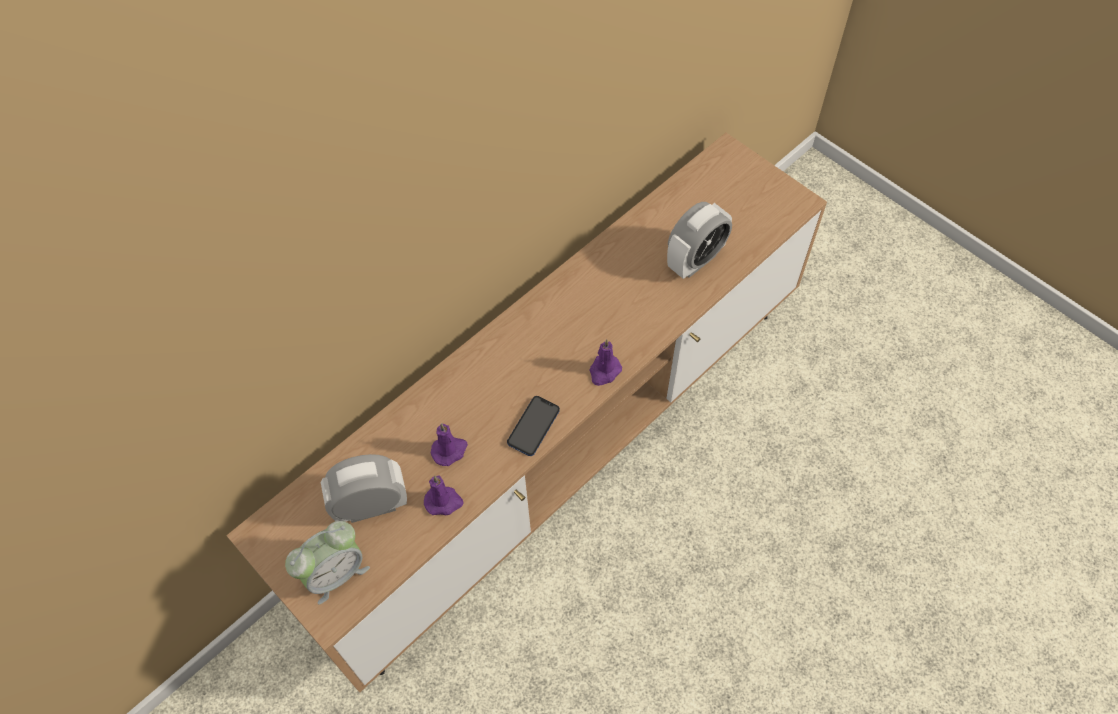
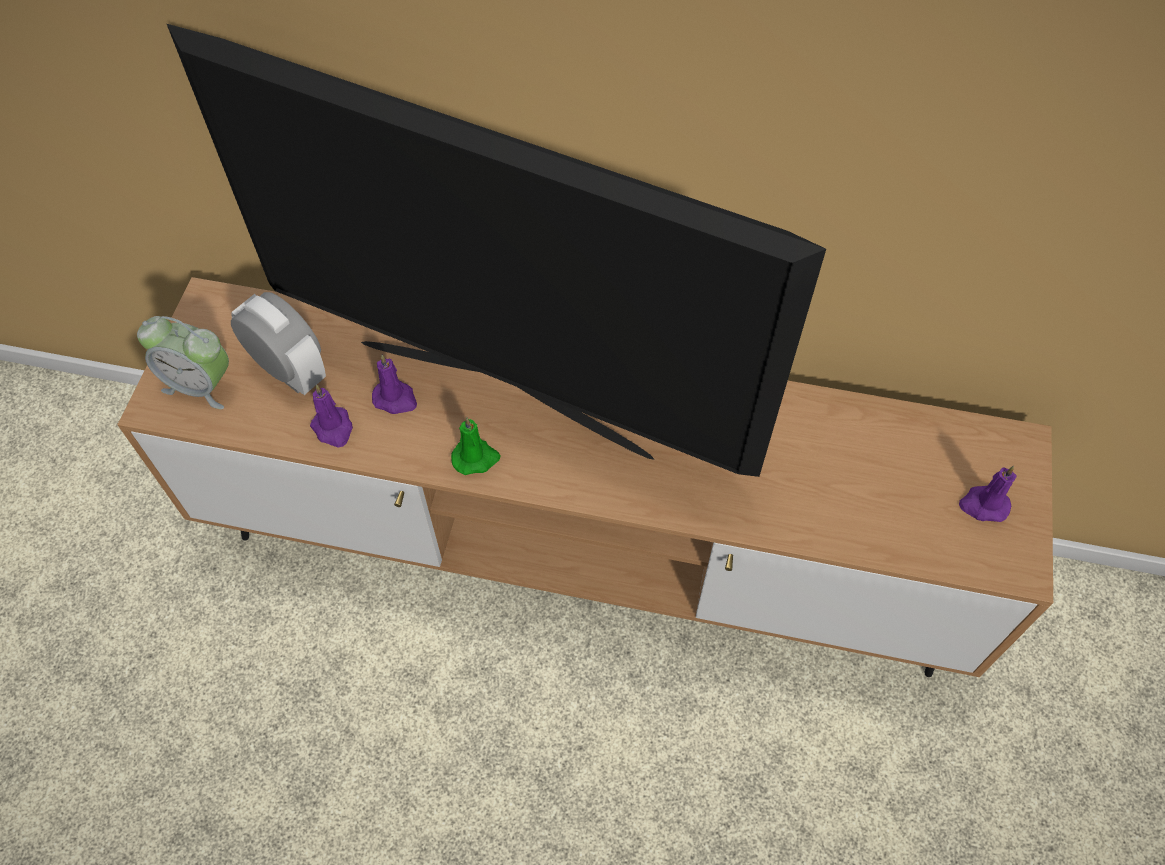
camera: 55 degrees right, 0 degrees up
phone [507,396,560,456] -> green candle [451,417,500,475]
purple candle [589,339,622,386] -> purple candle moved to [959,466,1017,522]
alarm clock [667,202,732,279] -> none
none -> television [167,24,826,477]

